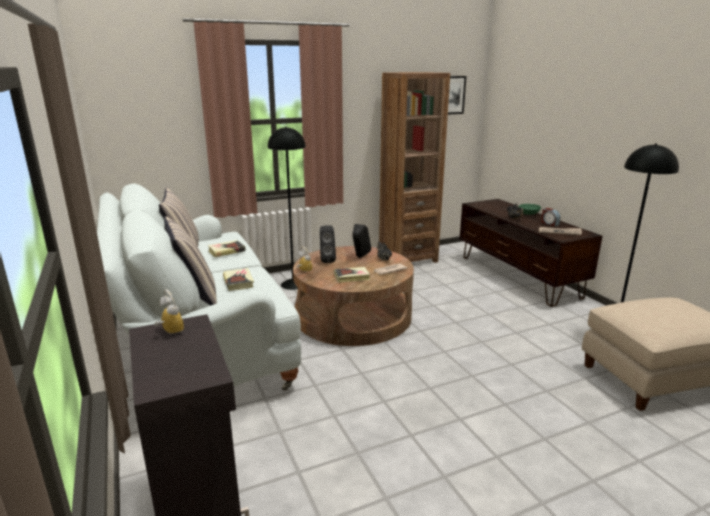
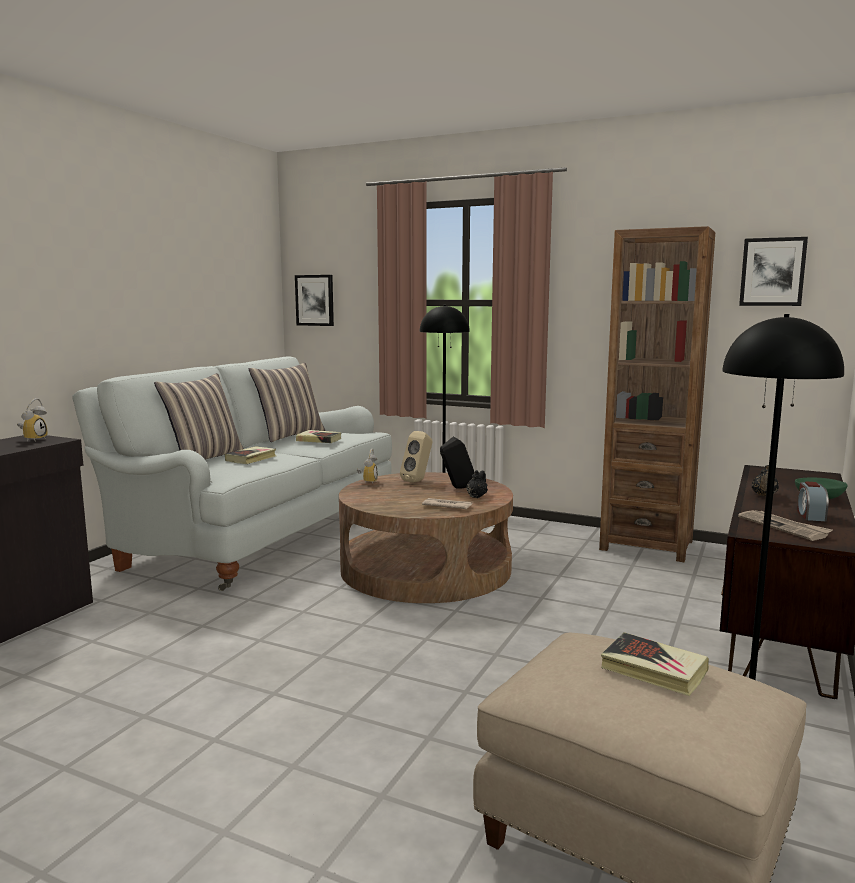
camera: 50 degrees right, 10 degrees down
black speaker [320,225,336,263] -> beige speaker [400,431,433,483]
book [334,267,370,283] -> book moved to [601,632,709,696]
none -> picture [295,275,334,326]

